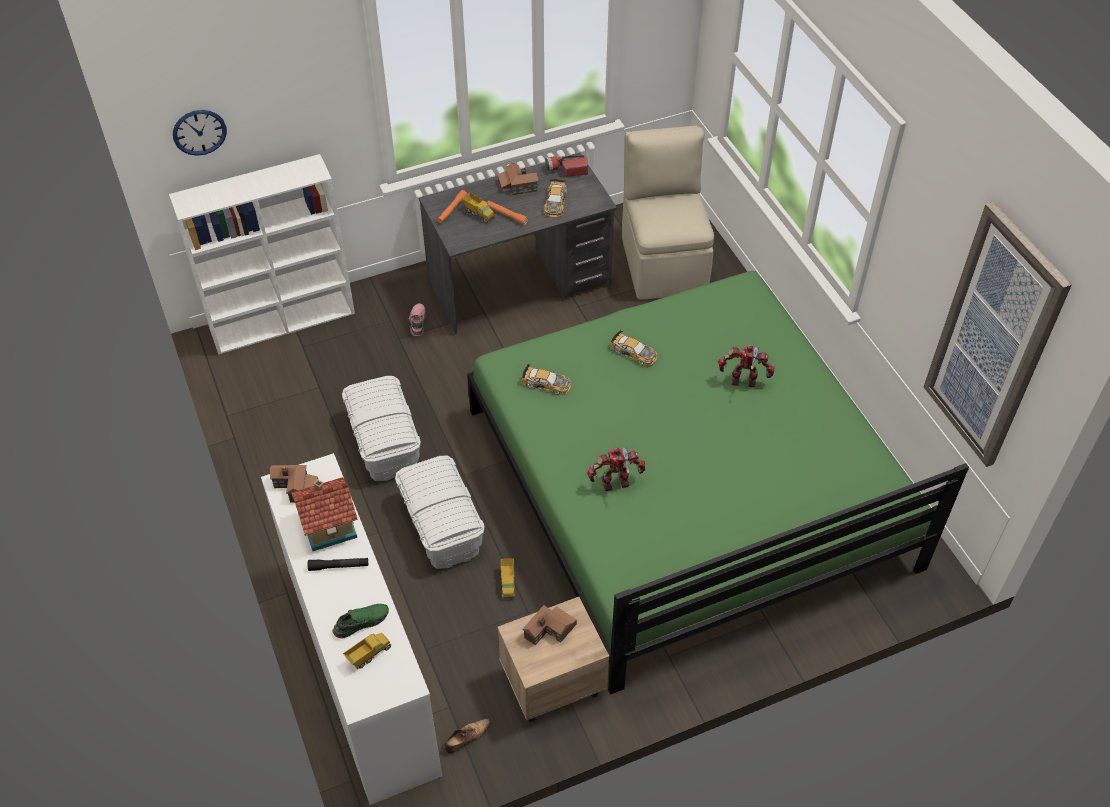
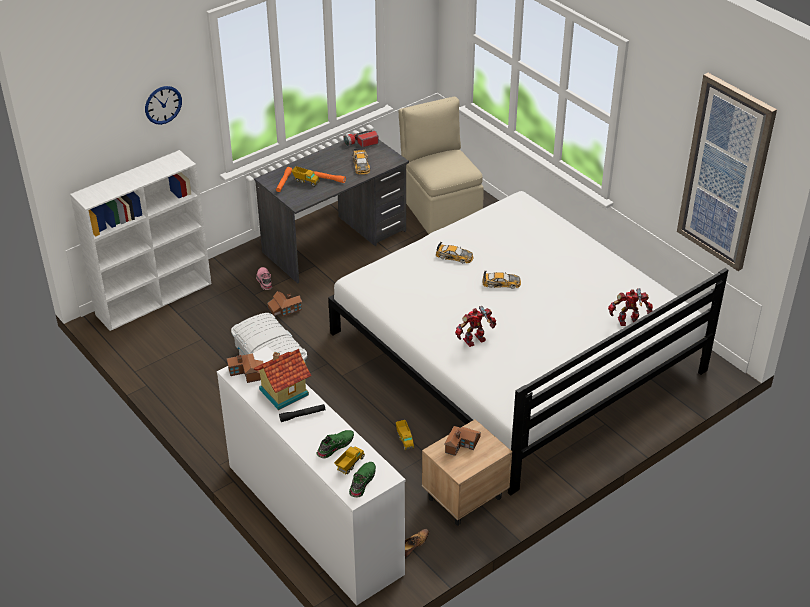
camera: 15 degrees left, 10 degrees down
wall clock [173,110,227,156] -> wall clock moved to [145,86,182,125]
white storage box [395,456,484,569] -> none
green bed [467,271,969,695] -> white bed [328,191,728,496]
toy house [498,162,538,195] -> toy house moved to [267,291,302,317]
toy car [521,364,571,395] -> toy car moved to [483,271,521,289]
toy robot [718,345,775,387] -> toy robot moved to [608,288,653,326]
none -> green shoe [349,462,376,498]

